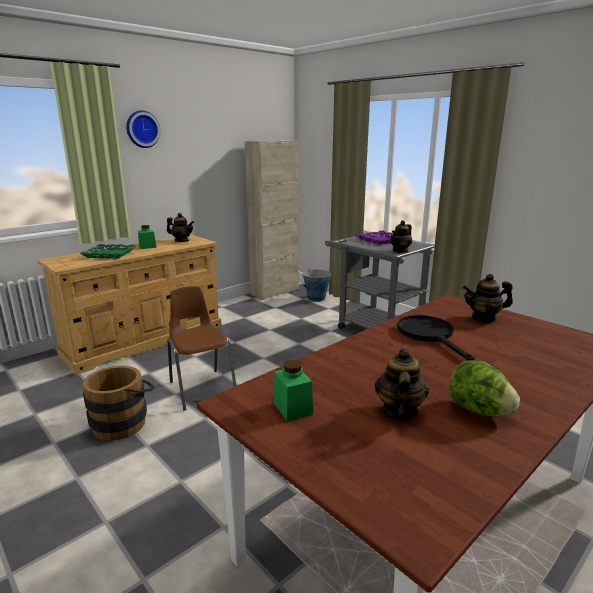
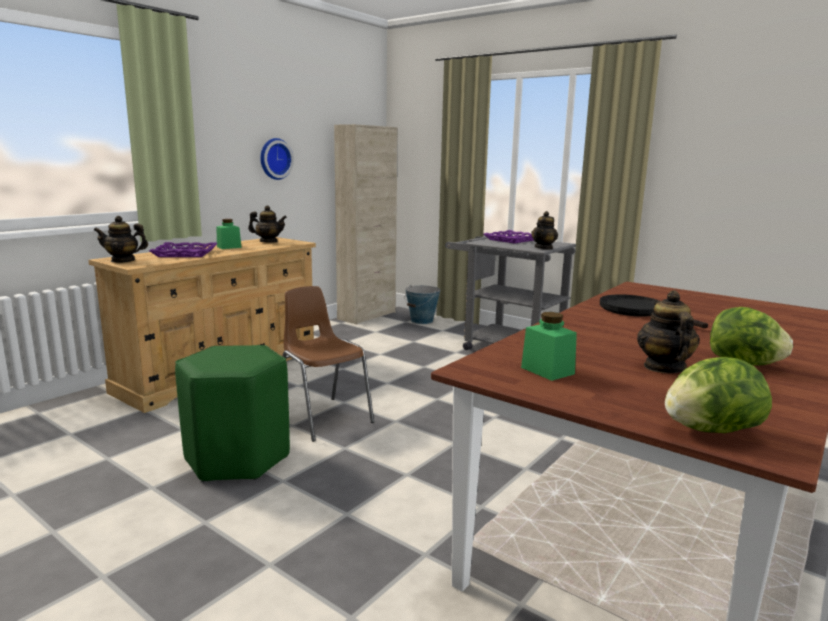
camera: 10 degrees left, 5 degrees down
green tray [80,244,136,259] -> purple tray [149,242,218,257]
brown bucket [83,366,155,441] -> green stool [175,345,290,482]
wall clock [126,110,160,148] -> wall clock moved to [260,138,294,180]
teapot [463,274,513,323] -> teapot moved to [94,216,148,263]
none -> lettuce [665,357,772,433]

